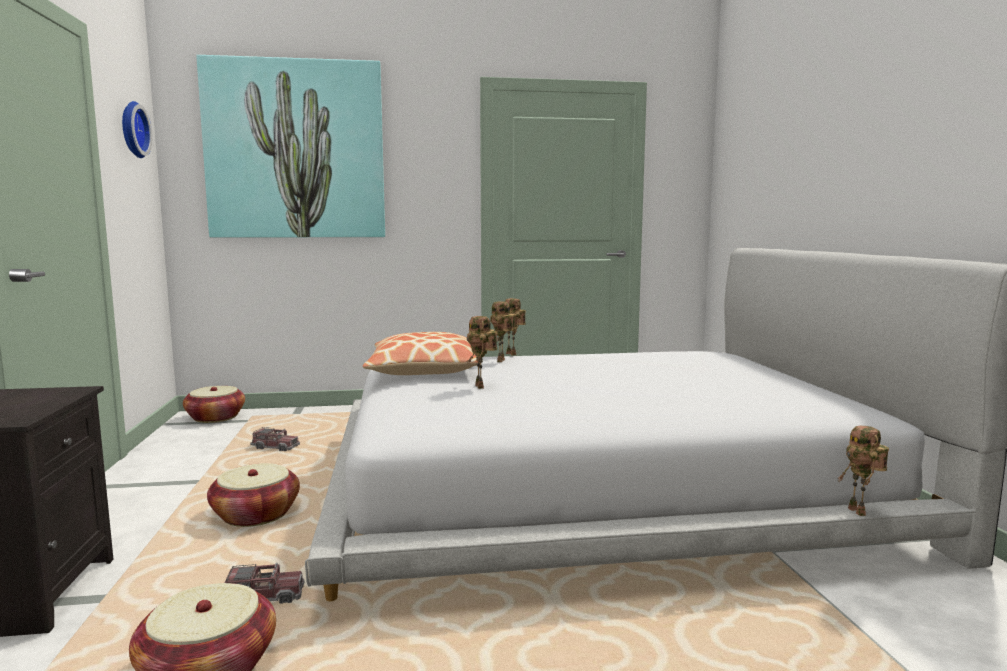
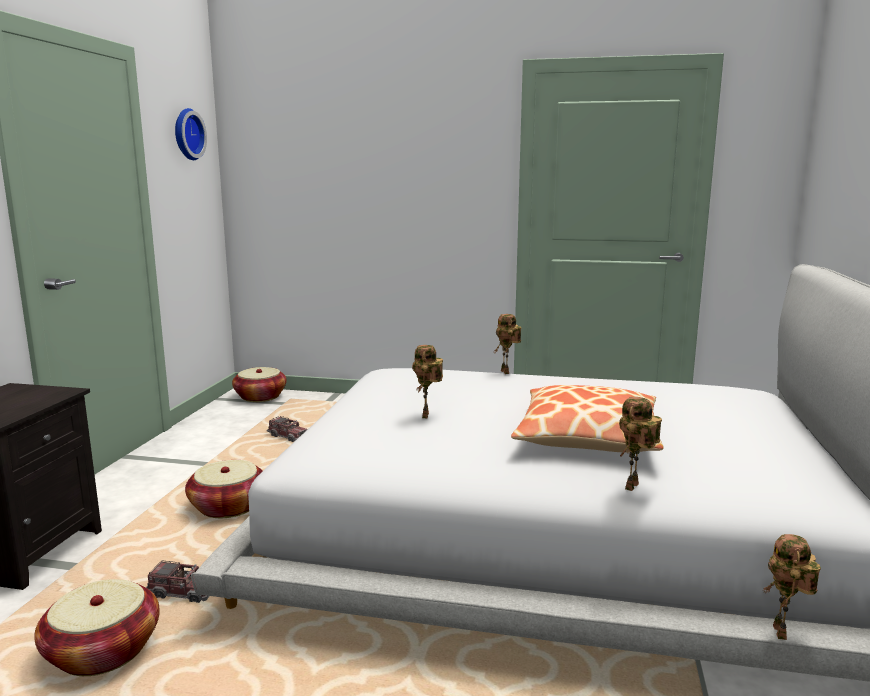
camera: 20 degrees right, 5 degrees up
picture [196,55,385,238] -> none
pillow [363,332,480,375] -> pillow moved to [511,385,664,453]
toy robot [490,301,516,362] -> toy robot moved to [619,397,662,491]

